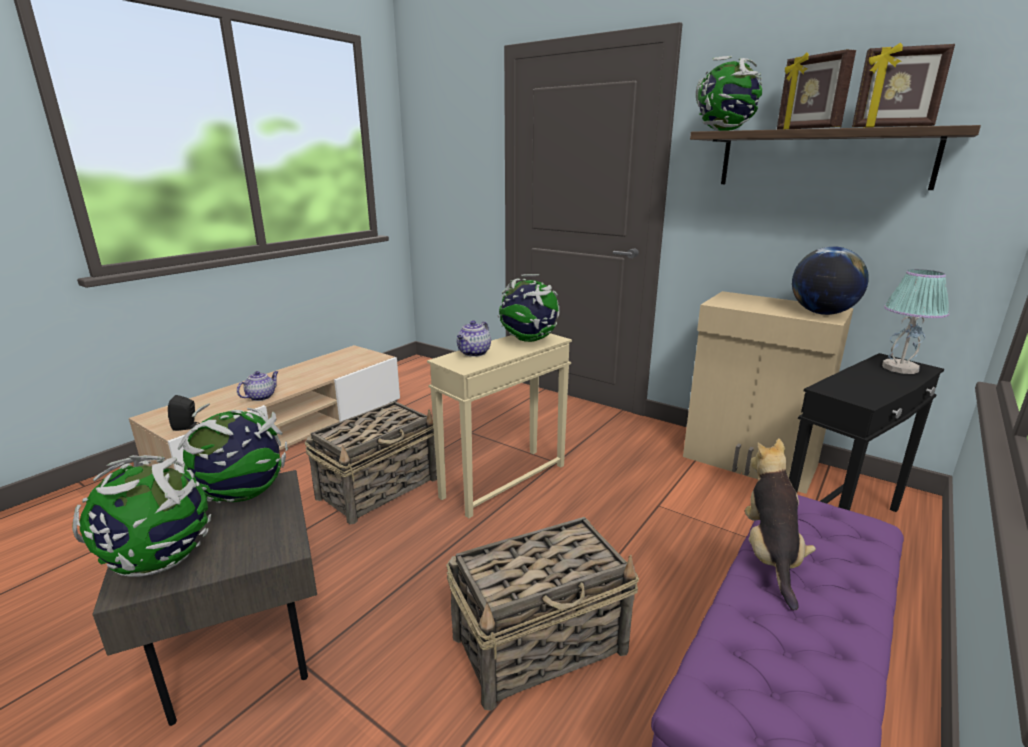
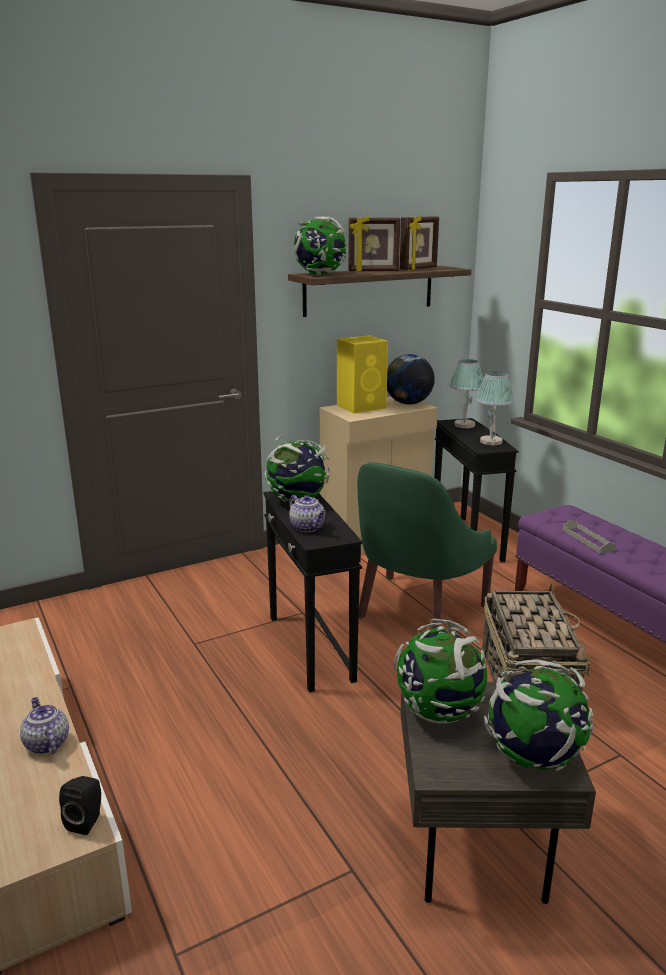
camera: 65 degrees left, 0 degrees up
basket [305,401,437,524] -> none
beige side table [427,333,572,518] -> black side table [263,491,362,692]
plush toy [745,438,816,610] -> grey tray [562,520,616,553]
none -> yellow speaker [337,335,388,413]
none -> green armchair [357,462,497,629]
none -> table lamp [475,372,514,446]

